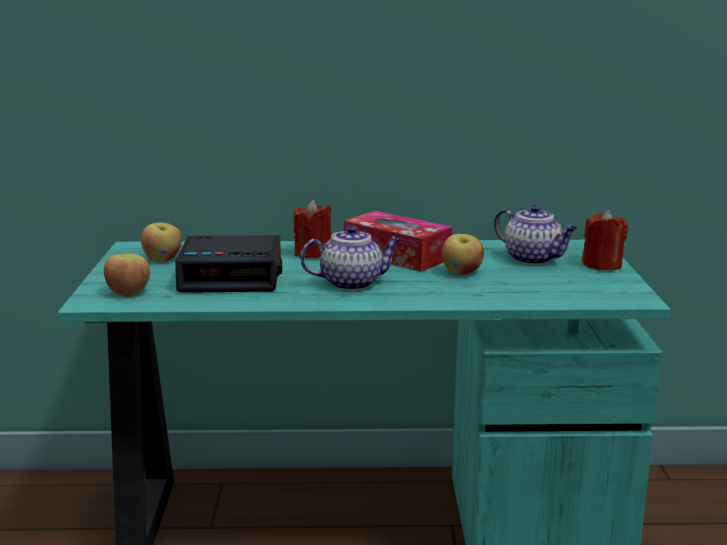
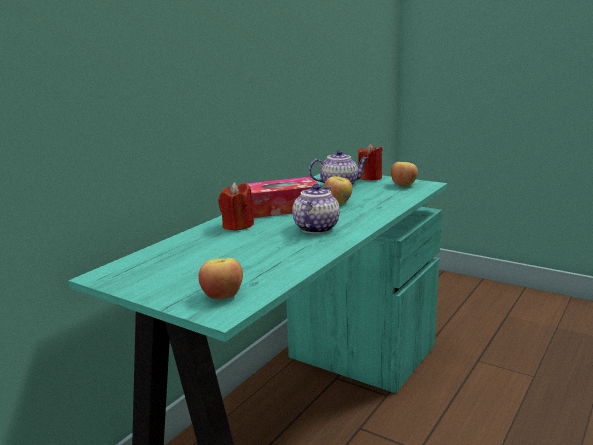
camera: 55 degrees left, 0 degrees up
apple [141,222,182,262] -> apple moved to [391,162,418,187]
alarm clock [175,235,282,293] -> none

